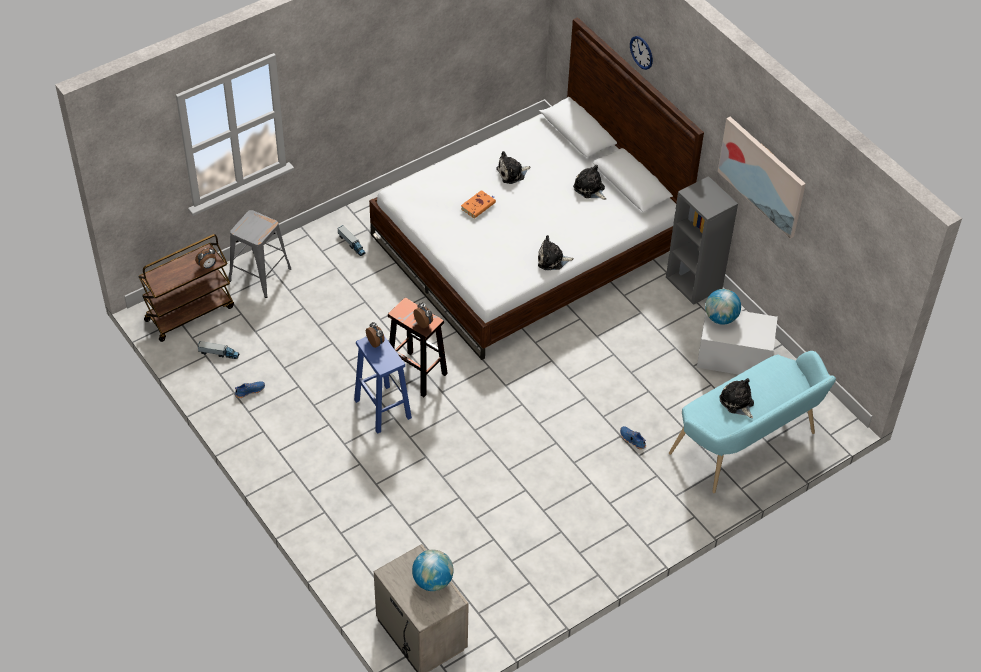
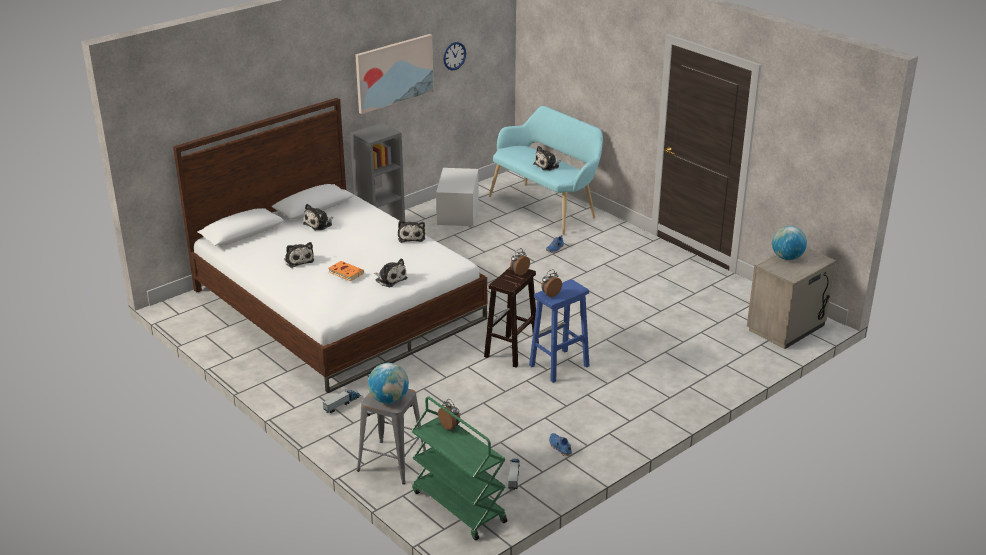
camera: 95 degrees left, 20 degrees down
brown cart [138,234,234,342] -> green cart [411,396,507,540]
wall clock [630,36,653,70] -> wall clock moved to [443,42,466,70]
globe [705,289,741,325] -> globe moved to [368,363,409,404]
none -> plush toy [374,259,408,287]

